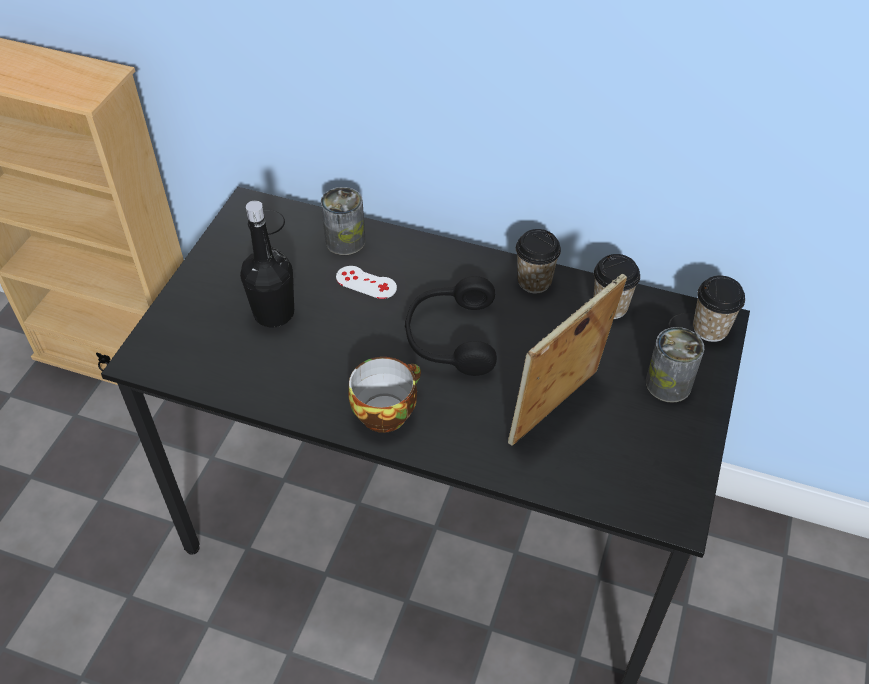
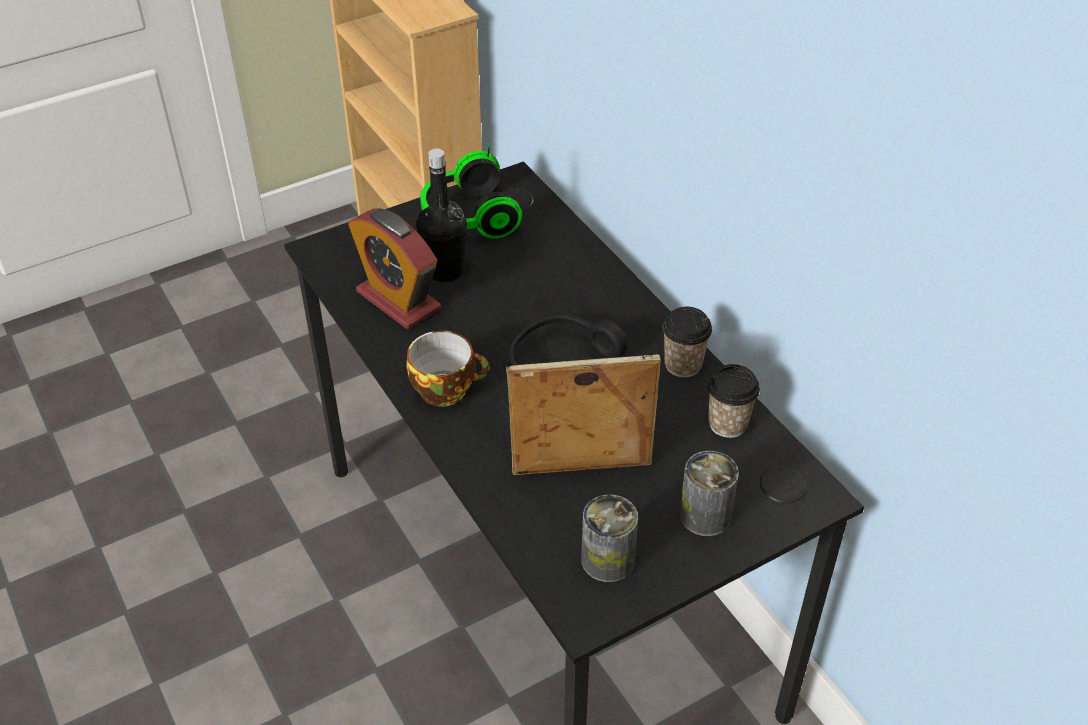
camera: 40 degrees right, 5 degrees down
can [321,187,366,255] -> can moved to [581,495,638,582]
white game controller [336,266,397,299] -> none
cup [693,275,745,342] -> none
none -> alarm clock [348,208,441,329]
none -> headphones [420,143,522,239]

